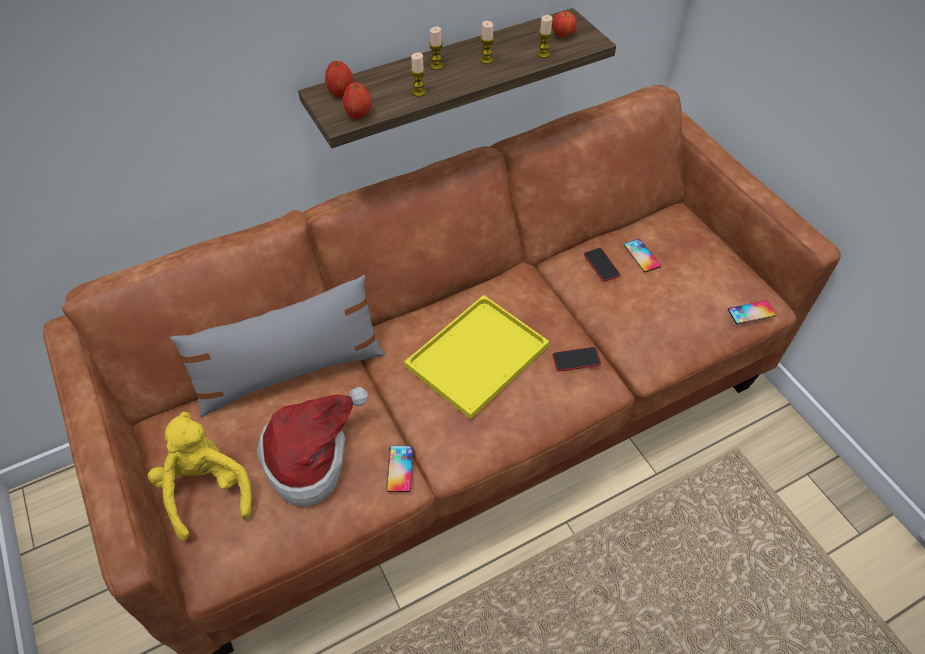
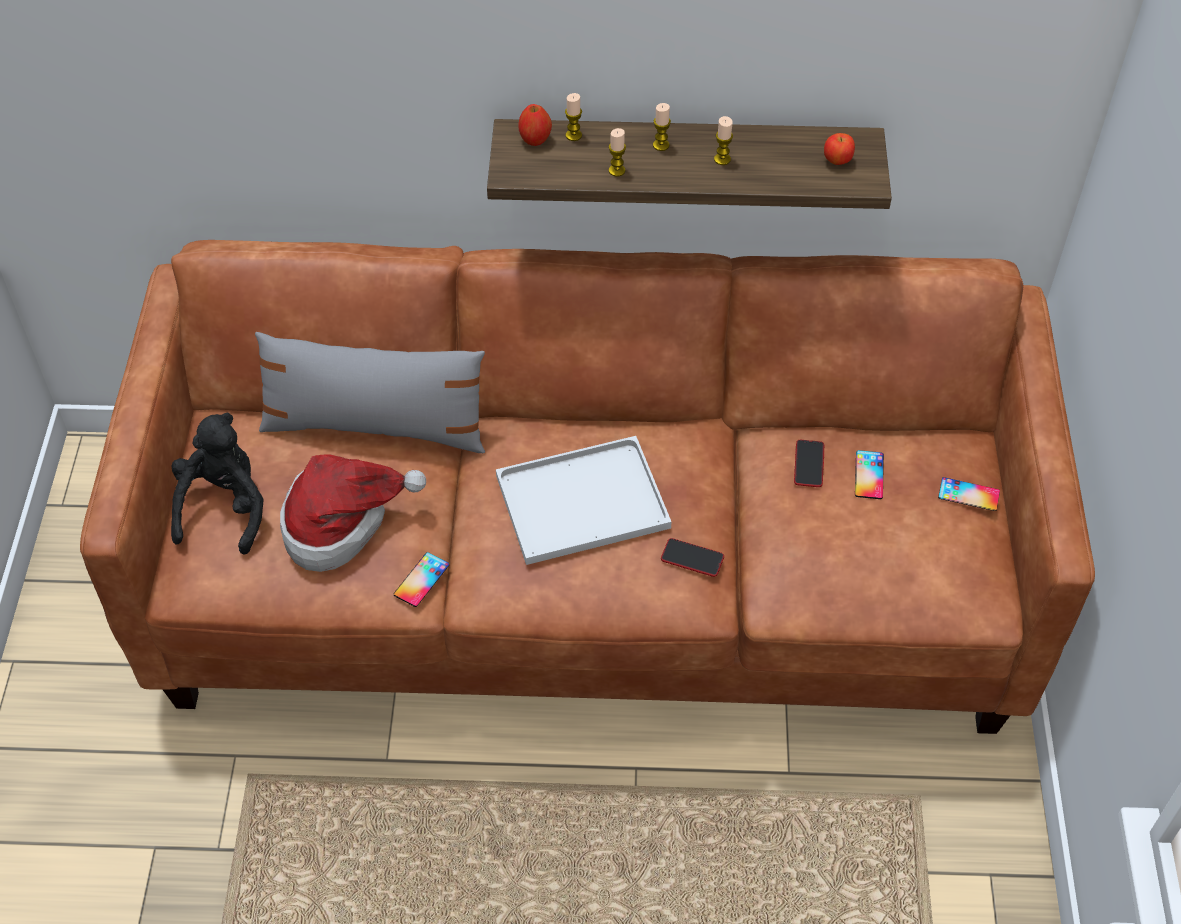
camera: 30 degrees right, 0 degrees up
yellow plush toy [148,412,252,541] -> black plush toy [171,412,264,555]
apple [343,82,372,119] -> none
yellow tray [404,295,549,420] -> white tray [496,436,671,565]
candle [537,15,553,58] -> candle moved to [565,93,582,141]
phone [728,300,776,324] -> phone moved to [938,477,1000,511]

